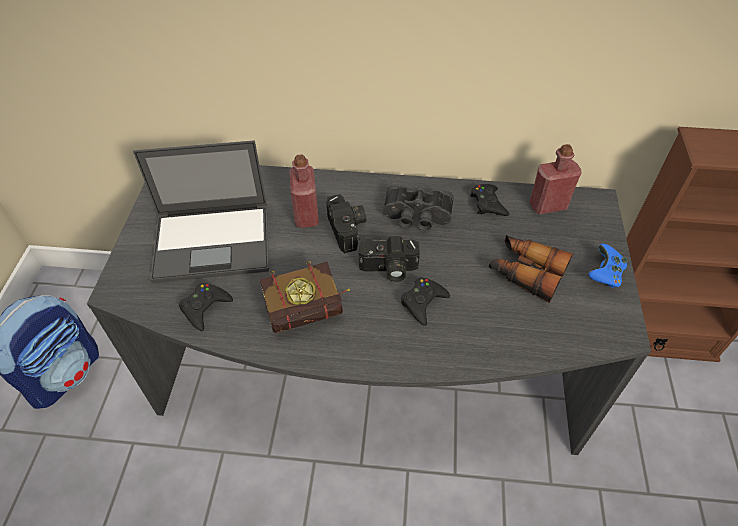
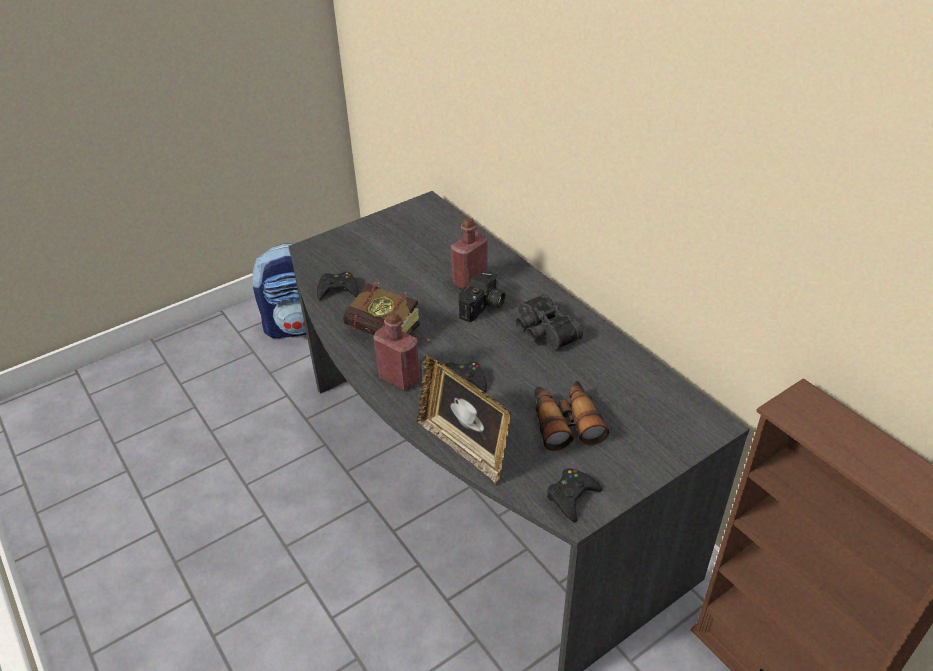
camera: 50 degrees right, 10 degrees down
laptop [133,140,269,283] -> none
camera [359,236,420,282] -> none
black game controller [470,184,509,216] -> black game controller moved to [547,468,602,522]
red bottle [530,144,581,214] -> red bottle moved to [373,311,420,390]
blue game controller [588,244,628,288] -> none
none -> picture frame [417,356,511,484]

